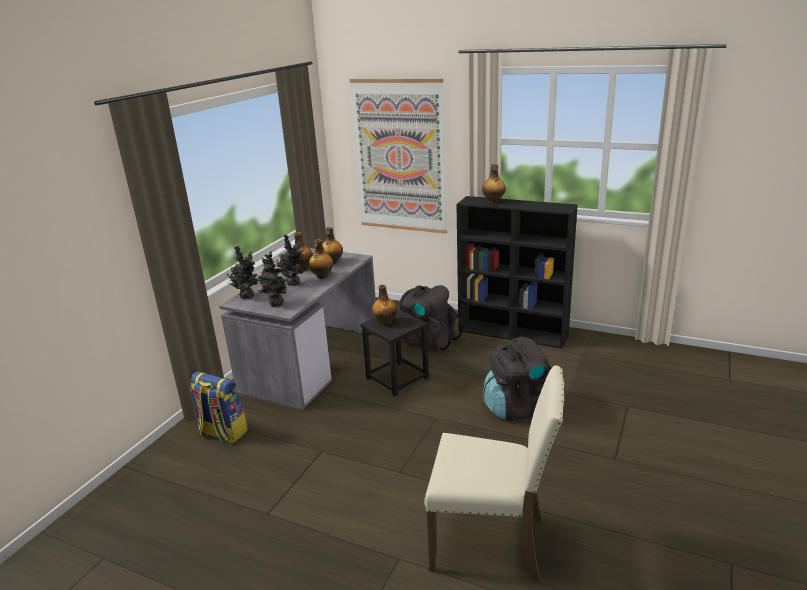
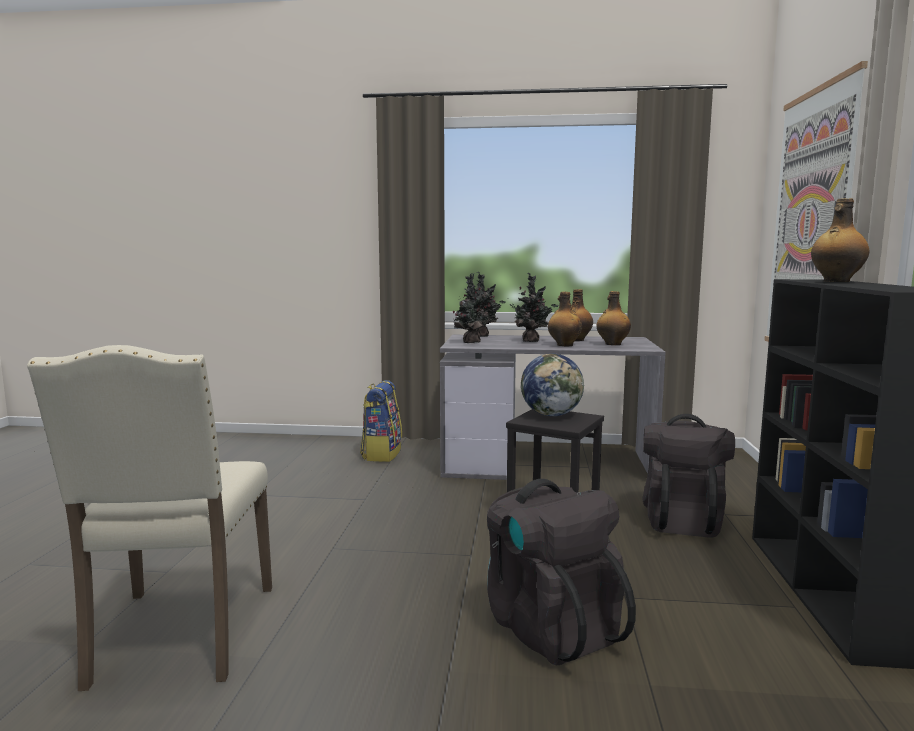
camera: 70 degrees right, 15 degrees down
bottle [372,285,397,326] -> globe [521,354,584,416]

